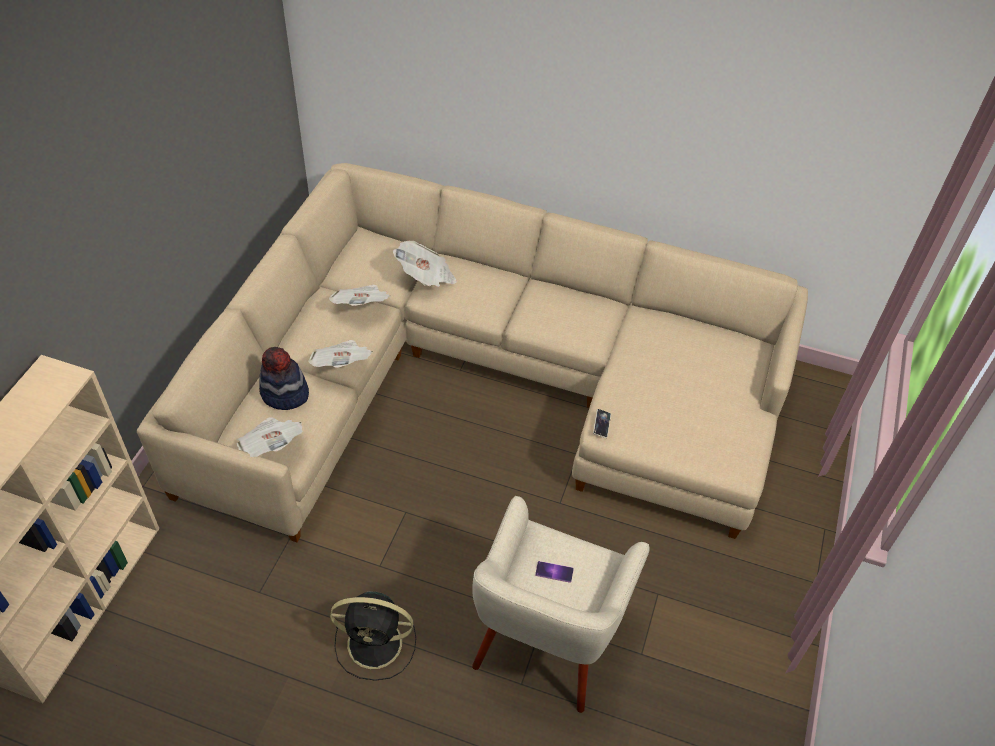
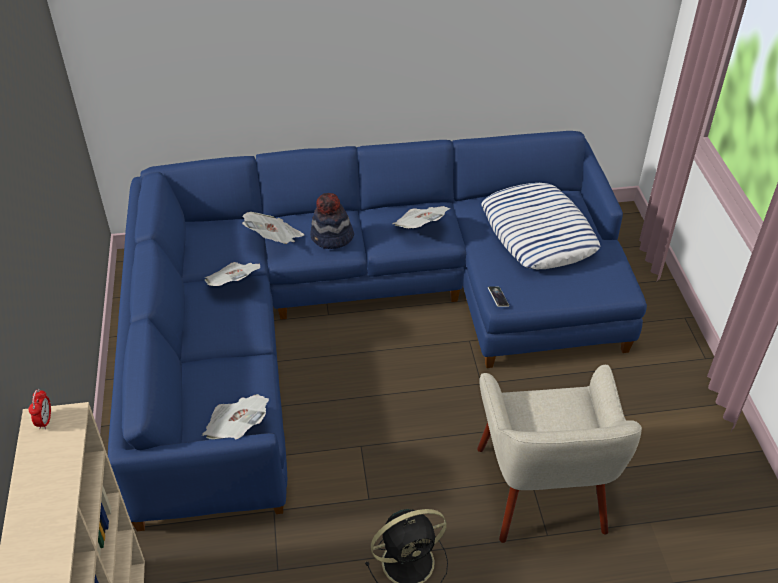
camera: 25 degrees left, 5 degrees down
beige sofa [137,163,808,542] -> blue sofa [108,131,647,531]
hat [259,347,309,410] -> hat moved to [310,193,354,249]
newspaper [308,340,373,368] -> newspaper moved to [393,206,450,228]
phone [535,561,574,583] -> none
none -> alarm clock [29,389,51,429]
none -> pillow [481,183,601,269]

